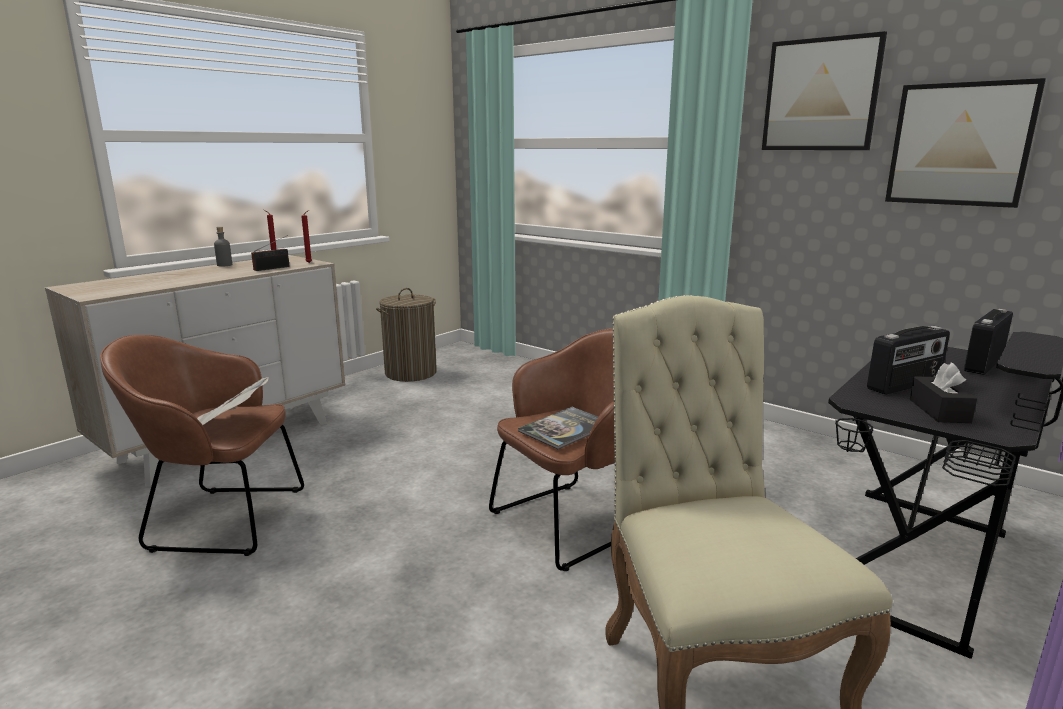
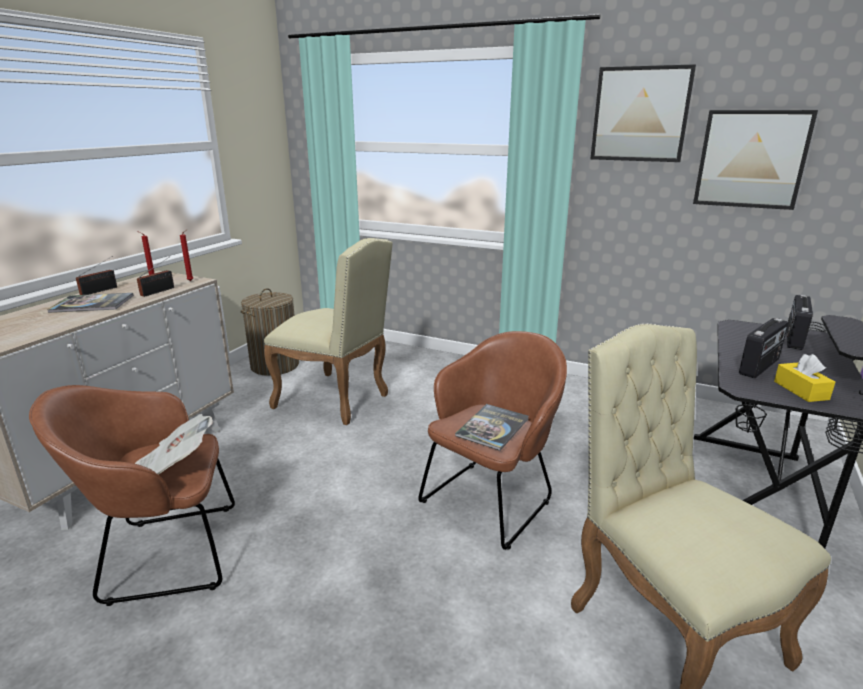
camera: 15 degrees left, 5 degrees up
grey bottle [214,227,232,266] -> radio [76,256,117,295]
black tissue box [910,362,977,423] -> yellow tissue box [774,354,835,402]
none -> book [47,293,134,313]
none -> beige chair [264,238,393,425]

